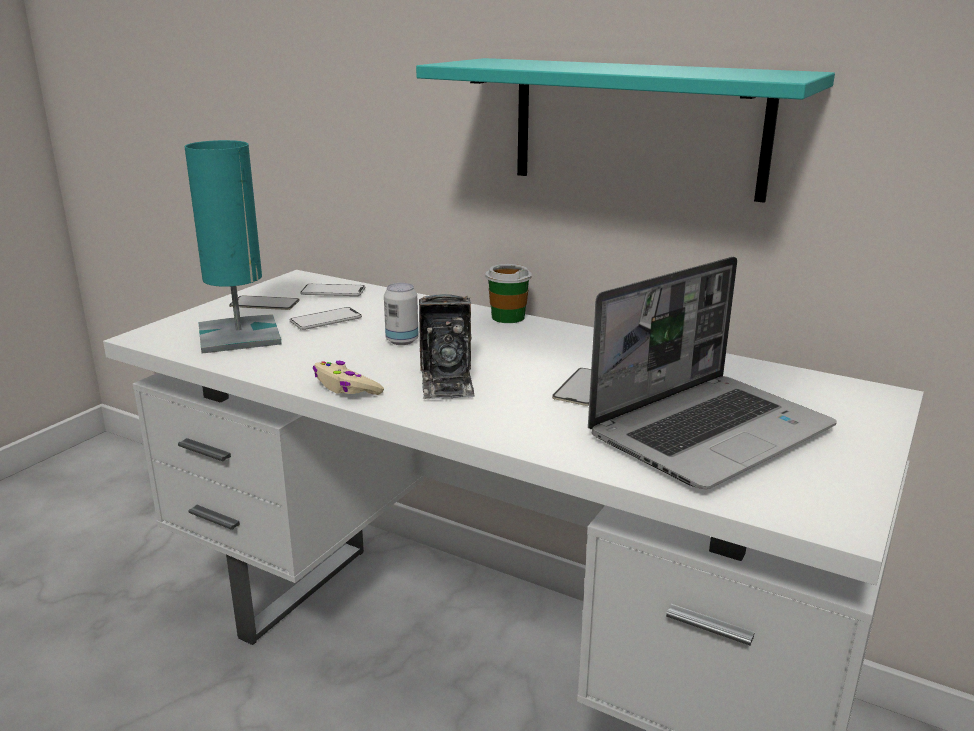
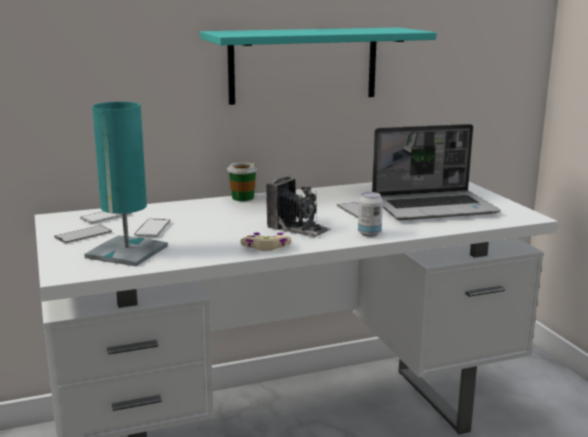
camera: 50 degrees left, 5 degrees down
can [384,283,419,345] -> can moved to [358,192,383,237]
laptop [588,257,837,489] -> laptop turned 75 degrees clockwise [372,124,501,220]

